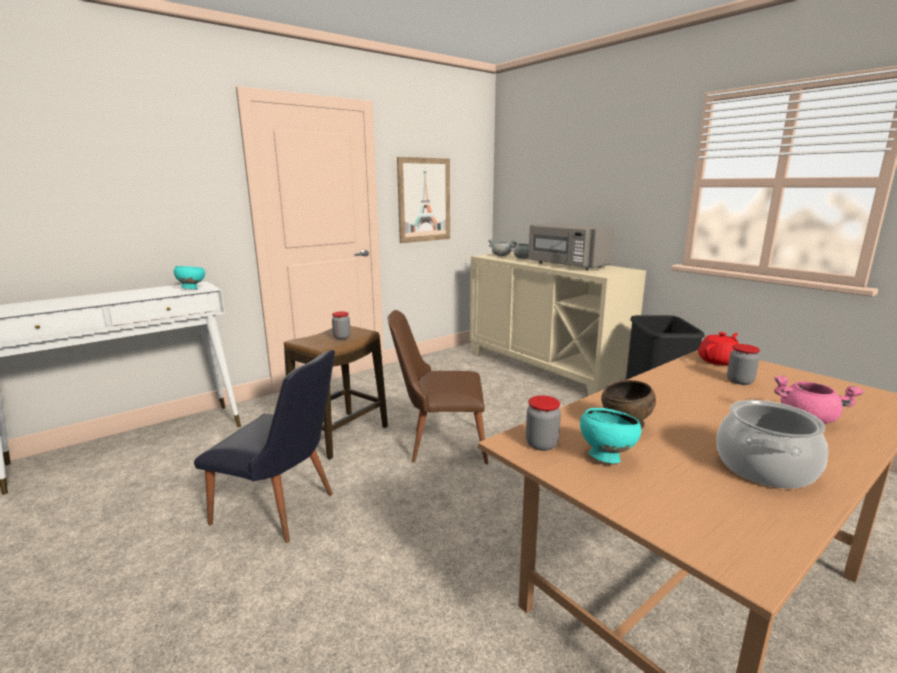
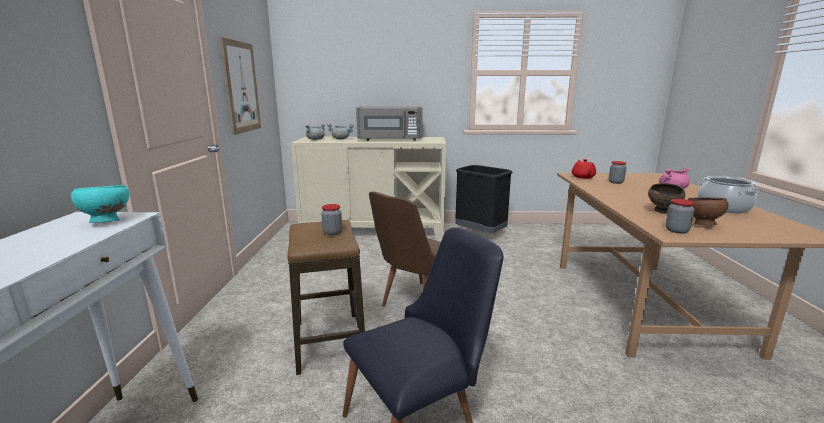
camera: 50 degrees left, 0 degrees up
turquoise bowl [580,408,641,464] -> brown bowl [688,197,729,225]

